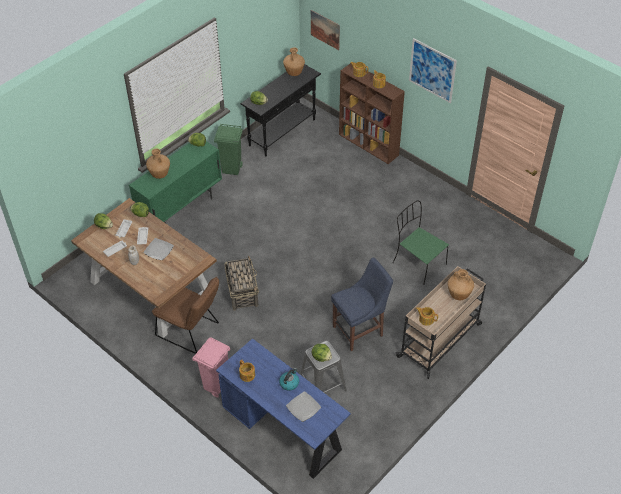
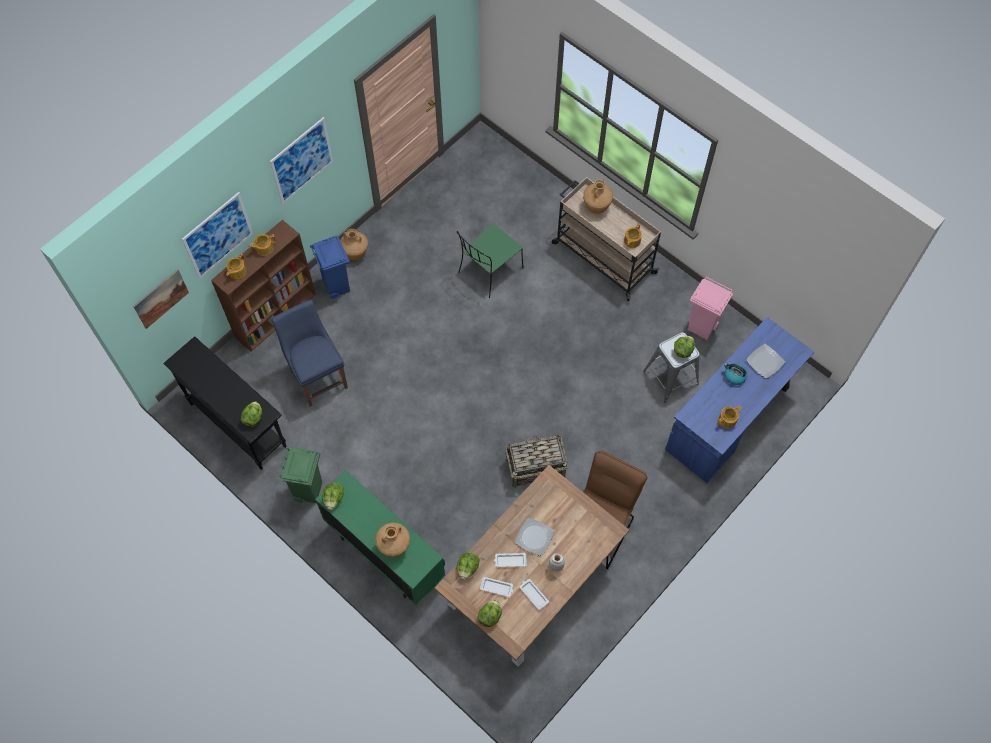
camera: 90 degrees left, 15 degrees up
pink trash can [192,337,230,398] -> pink trash can moved to [688,276,733,340]
brown vase [283,47,305,76] -> brown vase moved to [340,229,368,260]
blue chair [331,258,393,351] -> blue chair moved to [272,300,348,407]
none -> picture [182,192,253,279]
none -> blue trash can [310,236,350,299]

